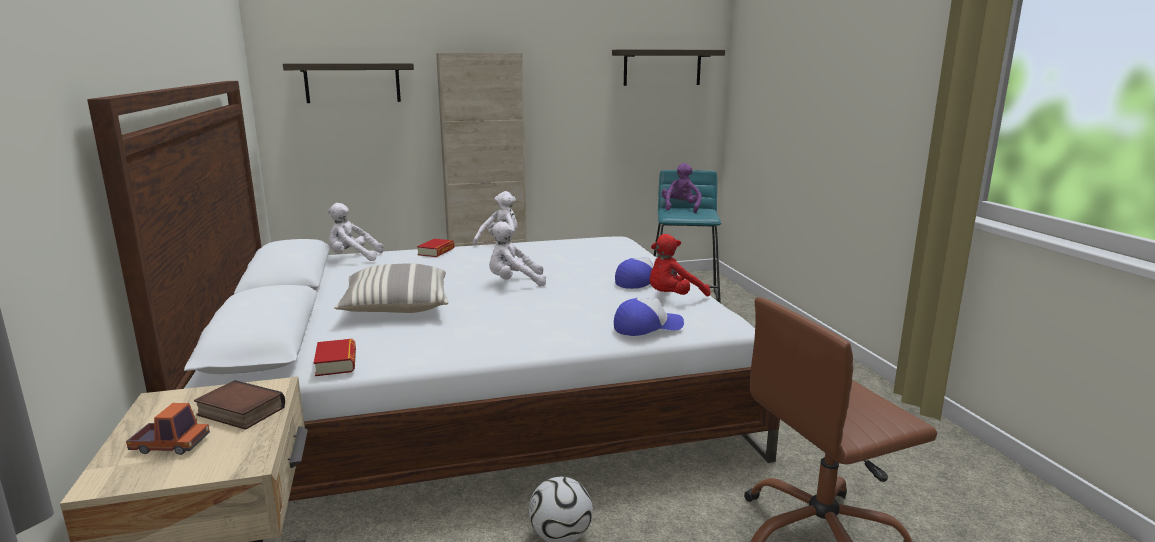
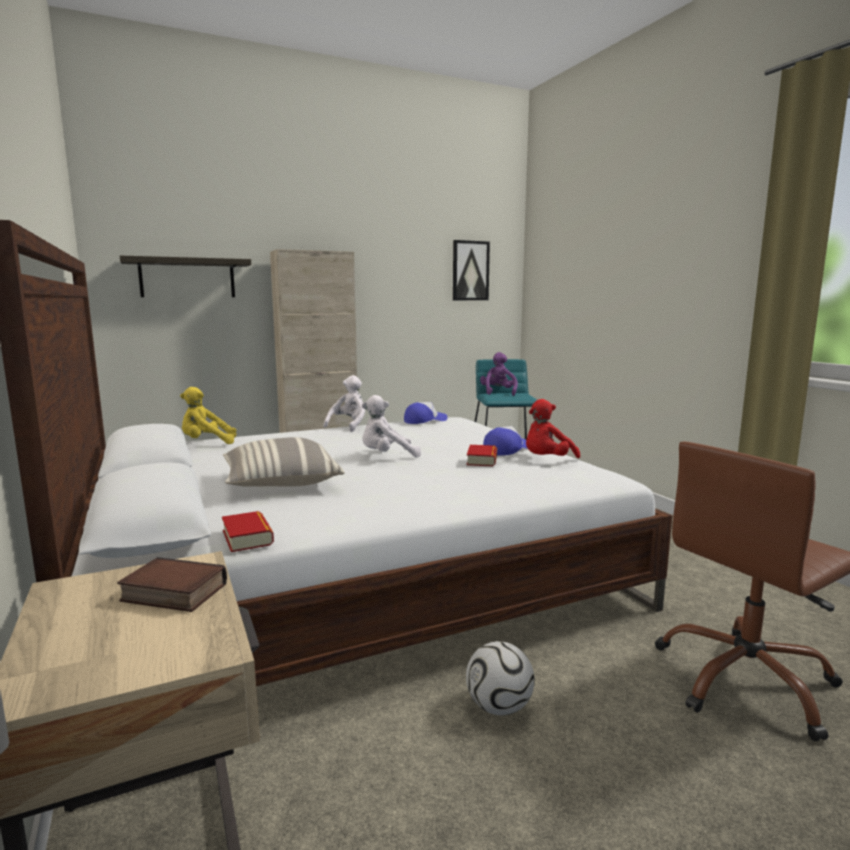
camera: 10 degrees left, 5 degrees down
toy truck [126,403,210,455] -> none
white plush toy [327,203,383,261] -> yellow plush toy [180,387,237,444]
book [417,239,454,257] -> book moved to [467,445,497,466]
shelf [612,49,725,86] -> picture [453,240,490,300]
cap [614,298,684,336] -> cap moved to [404,402,448,424]

